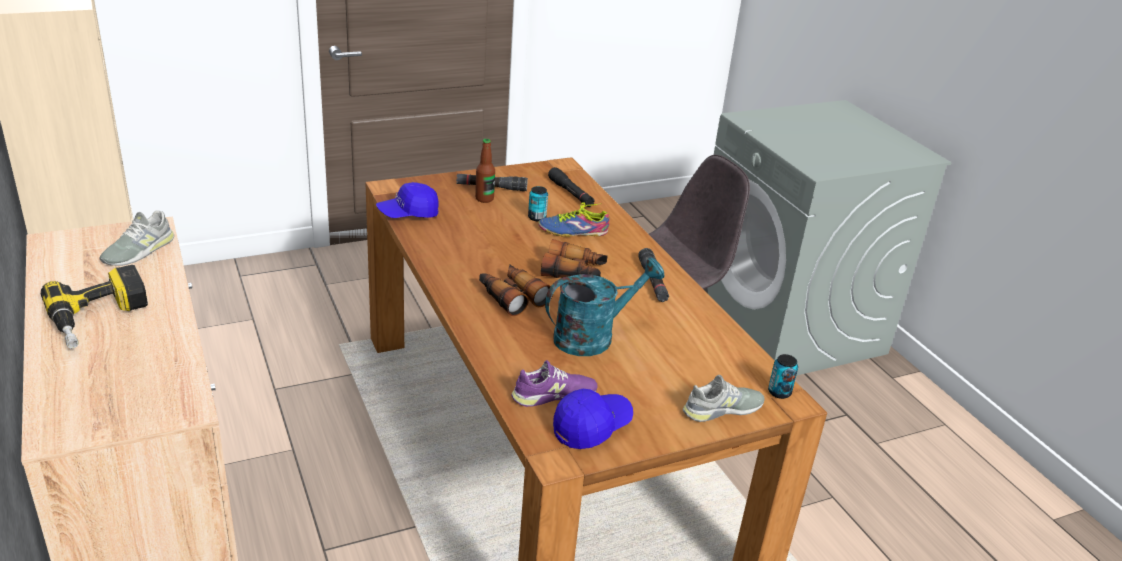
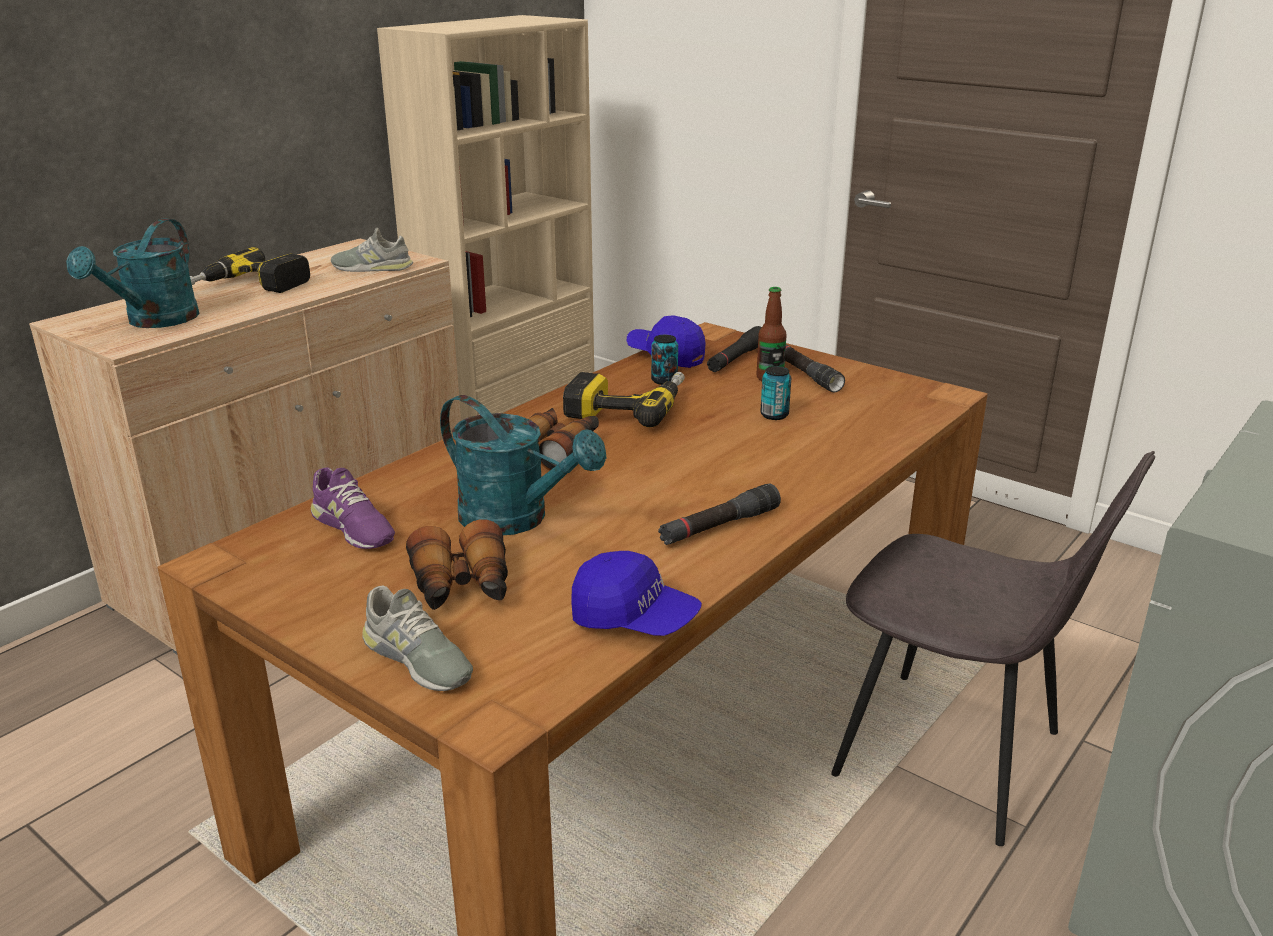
camera: 65 degrees right, 5 degrees down
shoe [538,202,610,237] -> none
binoculars [541,239,607,278] -> binoculars moved to [406,519,508,610]
black flashlight [548,167,595,207] -> black flashlight moved to [707,326,762,372]
blue cap [553,389,633,449] -> blue cap moved to [571,551,702,636]
can [768,354,798,399] -> can moved to [651,335,678,385]
none -> turquoise watering can [66,219,200,328]
none -> power drill [563,372,685,427]

